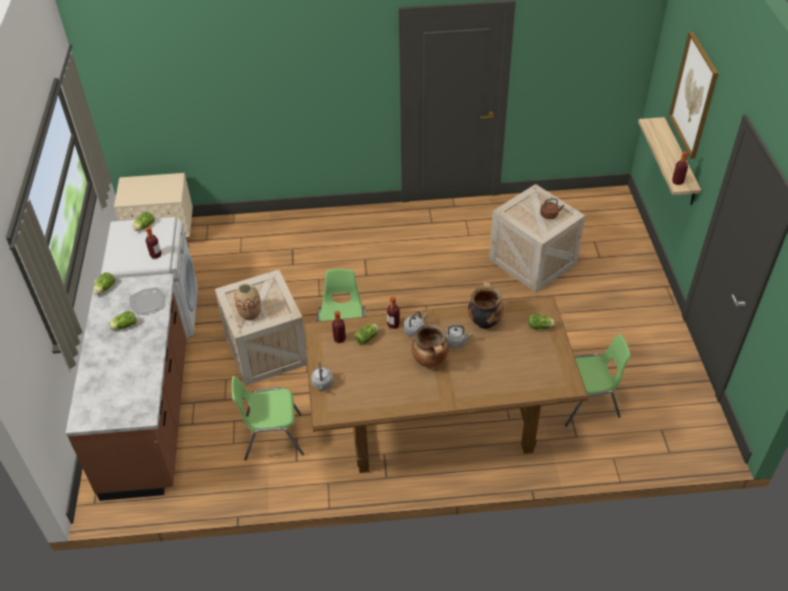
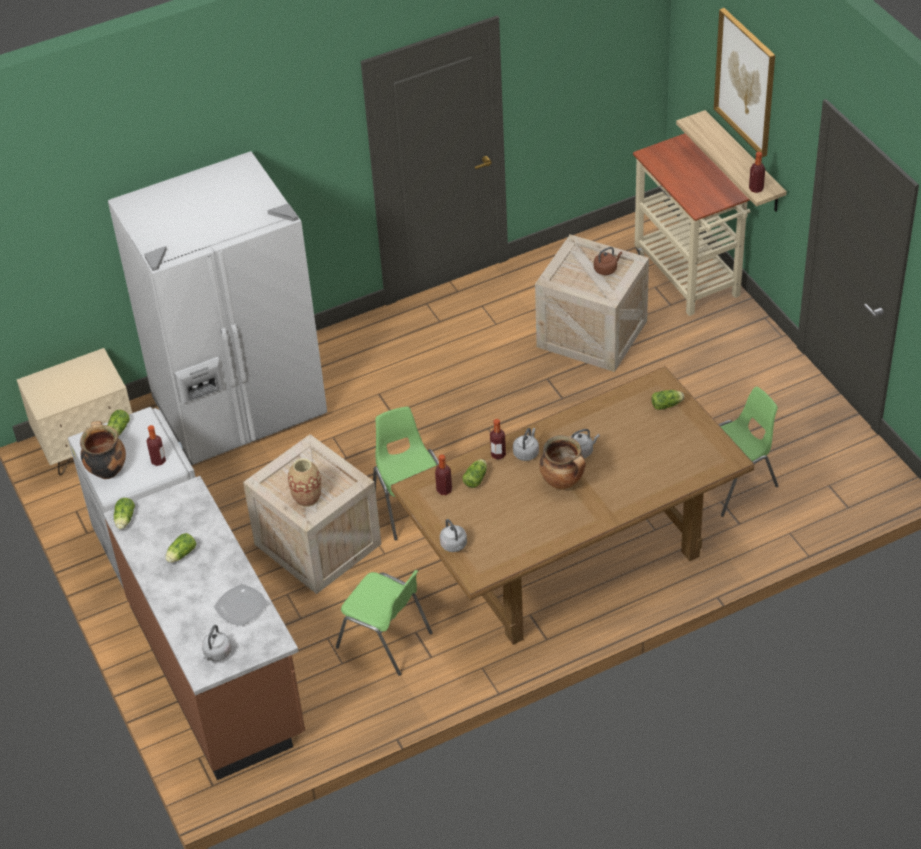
camera: 20 degrees left, 0 degrees up
plate [129,287,165,315] -> plate moved to [214,584,268,626]
green chair [232,376,304,461] -> green chair turned 120 degrees counterclockwise [336,570,433,676]
cooking pot [468,282,504,329] -> cooking pot moved to [80,421,126,479]
none -> white fridge [108,151,327,465]
none -> grey kettle [202,625,232,661]
none -> beige cart [633,133,751,316]

